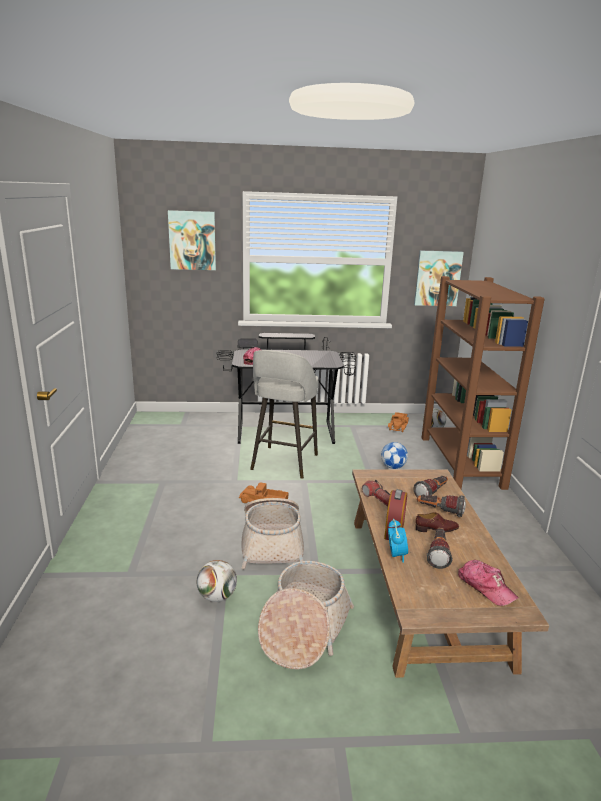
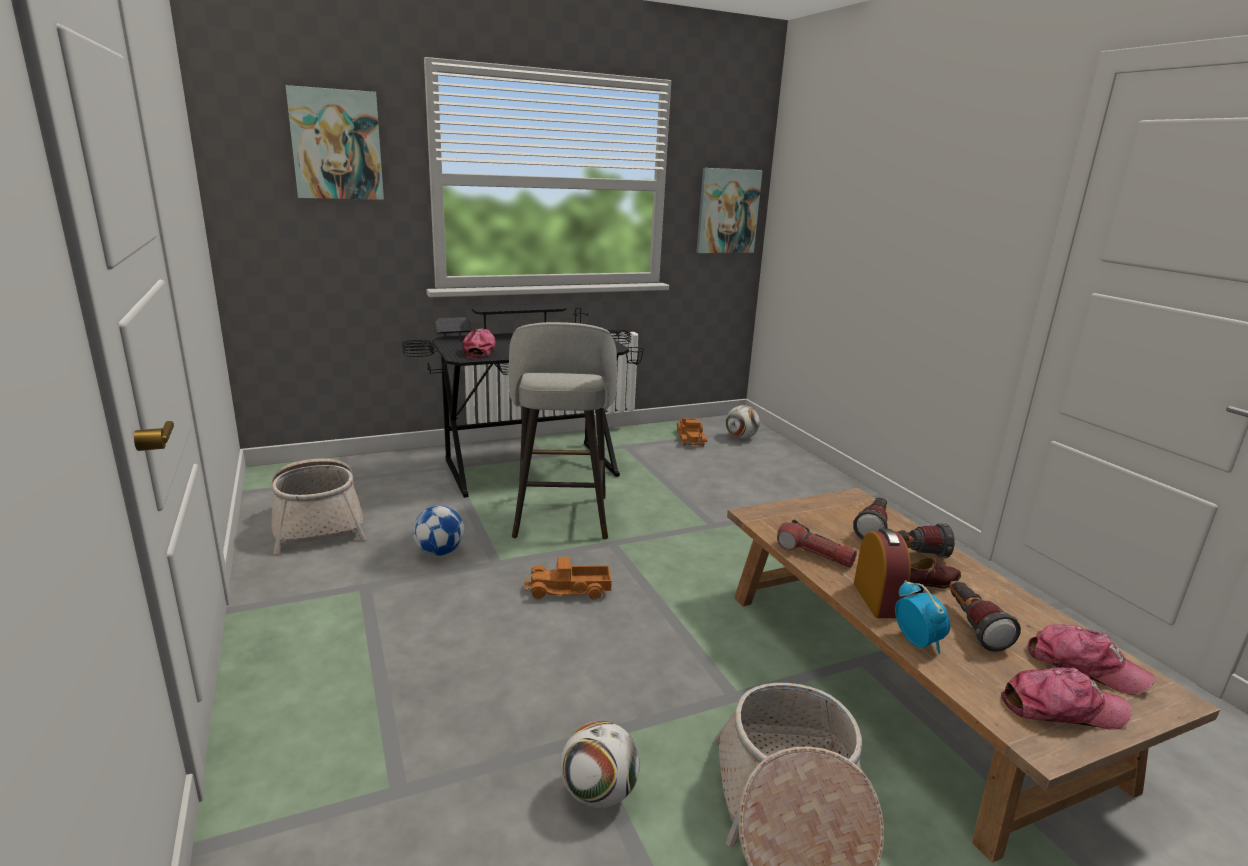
camera: 20 degrees left, 0 degrees up
basket [241,498,304,570] -> basket moved to [271,459,366,554]
football [381,442,408,469] -> football moved to [413,506,464,556]
brown bookcase [422,276,545,490] -> none
none -> cap [1001,667,1132,730]

